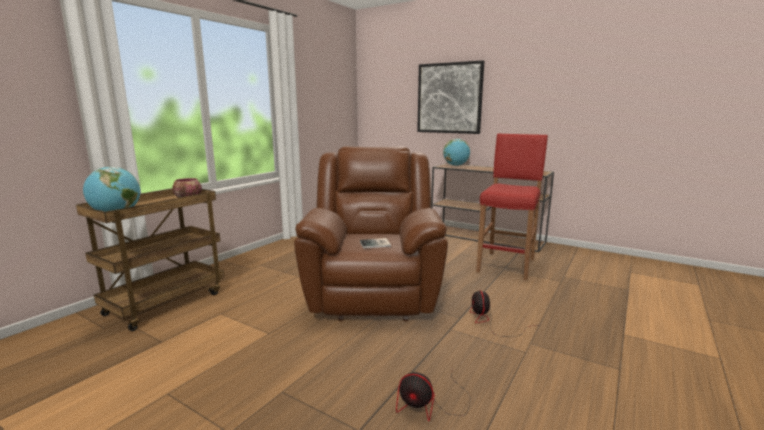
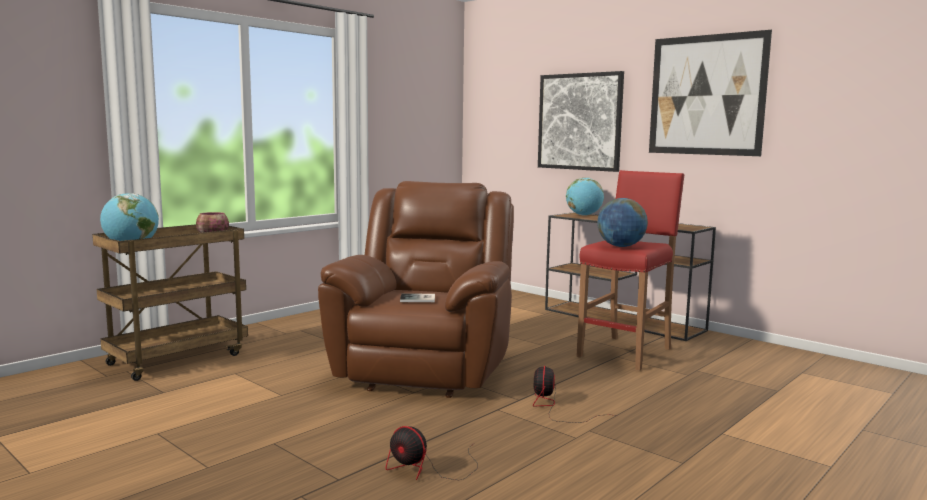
camera: 10 degrees right, 5 degrees down
none -> globe [597,198,648,247]
none -> picture [649,30,772,156]

